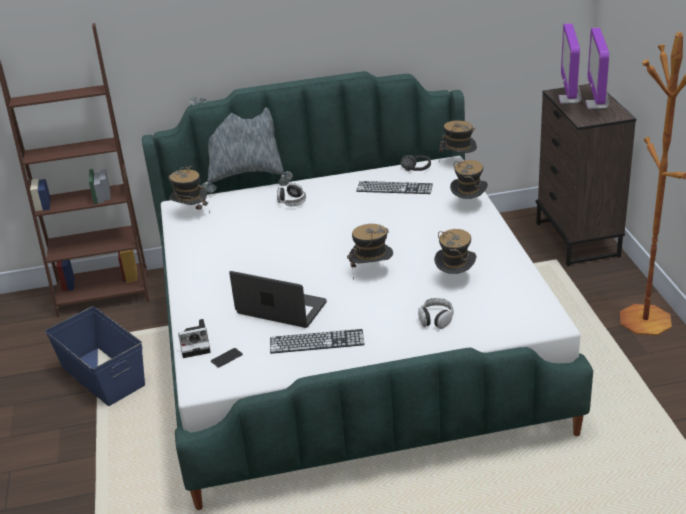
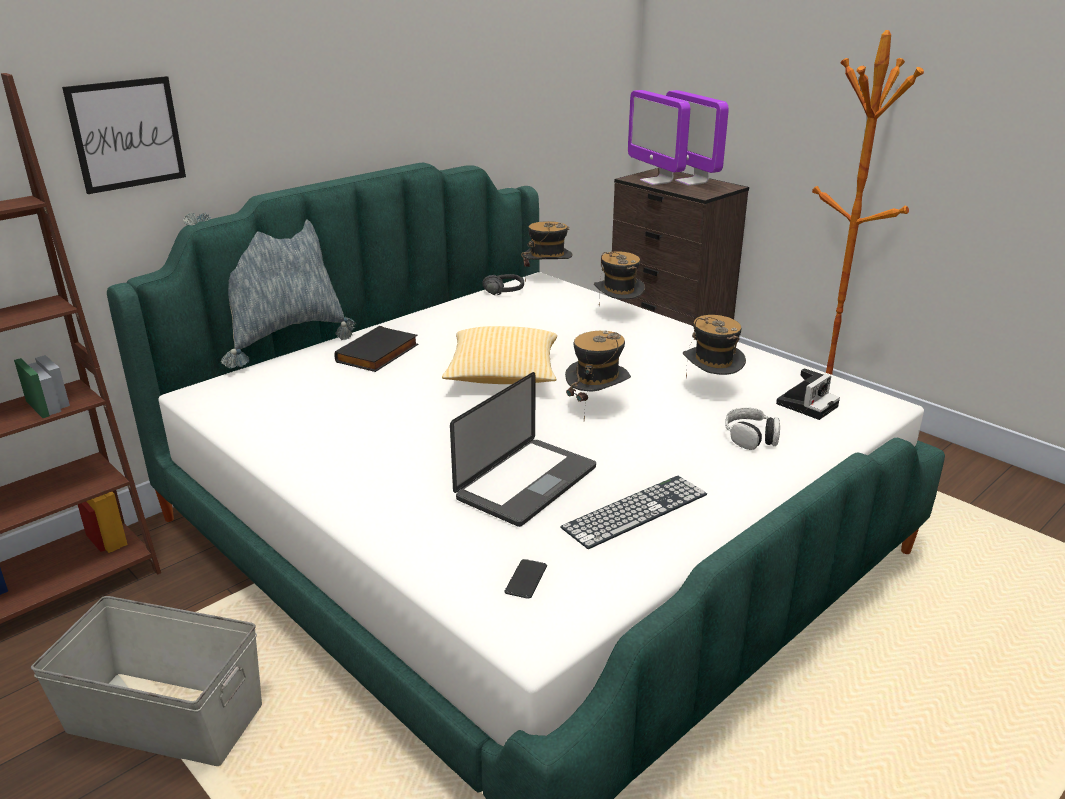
camera: 35 degrees left, 5 degrees down
blue storage box [45,306,145,406] -> grey storage box [31,596,262,766]
hat [168,166,210,213] -> none
camera [178,319,211,358] -> camera moved to [776,368,840,420]
laptop [229,271,327,328] -> laptop turned 135 degrees clockwise [450,372,596,527]
headphones [277,183,306,206] -> black book [334,326,418,372]
keyboard [356,181,433,194] -> none
none -> picture [62,76,186,194]
none -> pillow [442,326,557,384]

